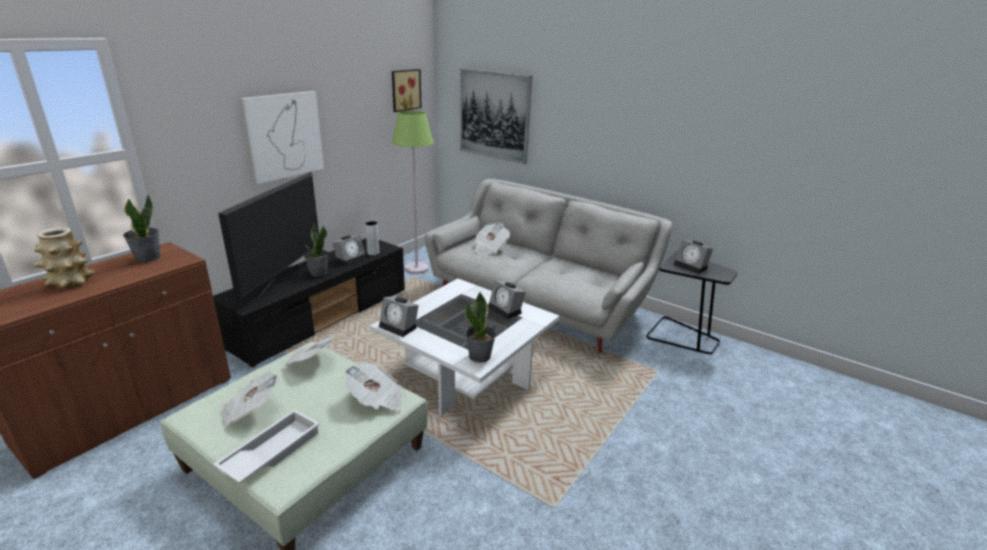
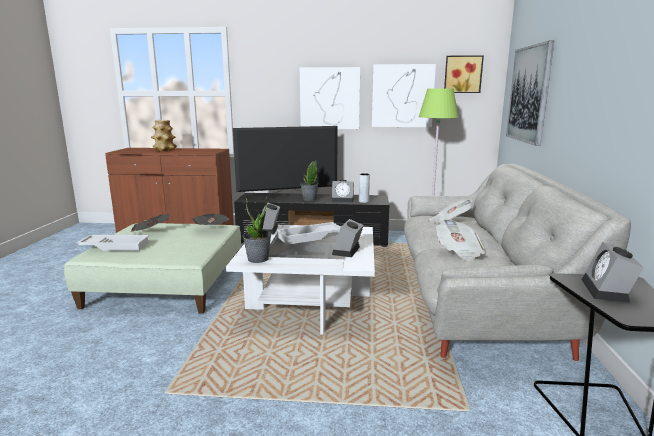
camera: 60 degrees right, 10 degrees down
potted plant [123,194,161,263] -> none
newspaper [345,363,402,411] -> newspaper moved to [436,219,485,261]
none -> white tray [277,222,340,245]
none -> picture [372,64,436,127]

